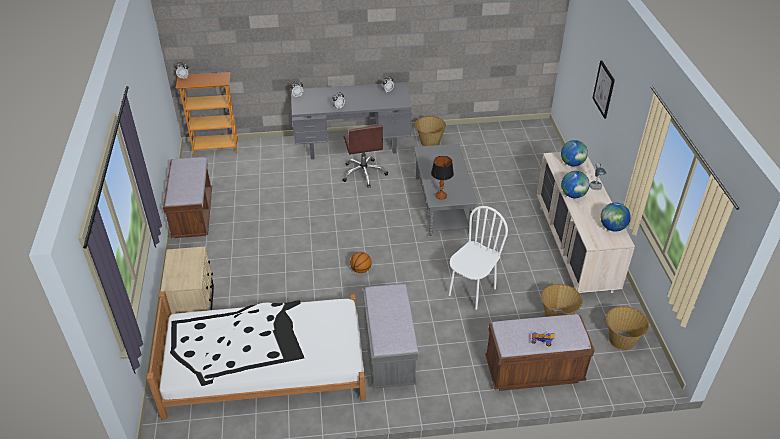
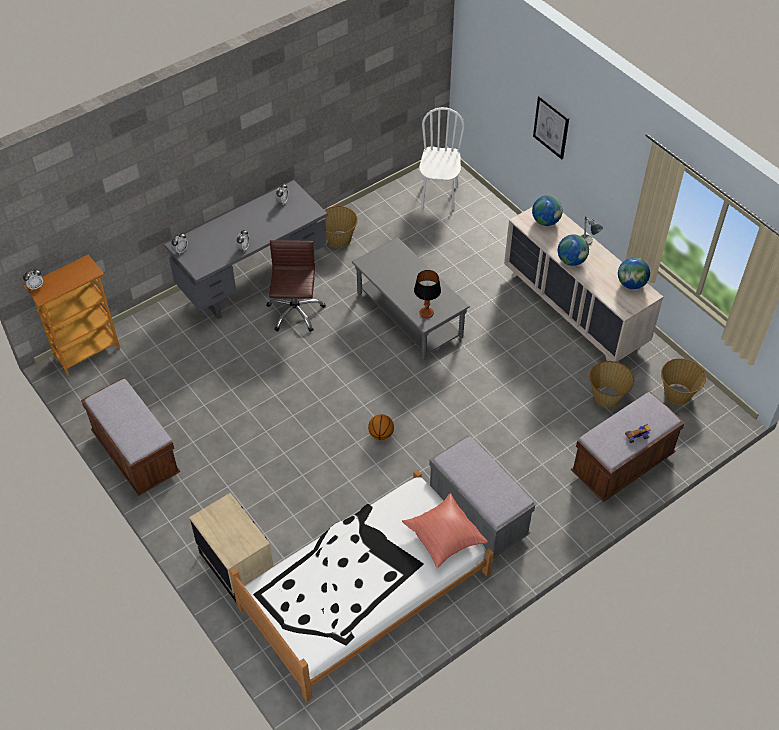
camera: 30 degrees left, 10 degrees up
brown office chair [342,125,388,188] -> brown office chair turned 135 degrees counterclockwise [266,240,326,332]
white chair [449,206,508,310] -> white chair moved to [419,107,465,210]
none -> red pillow [402,493,488,569]

